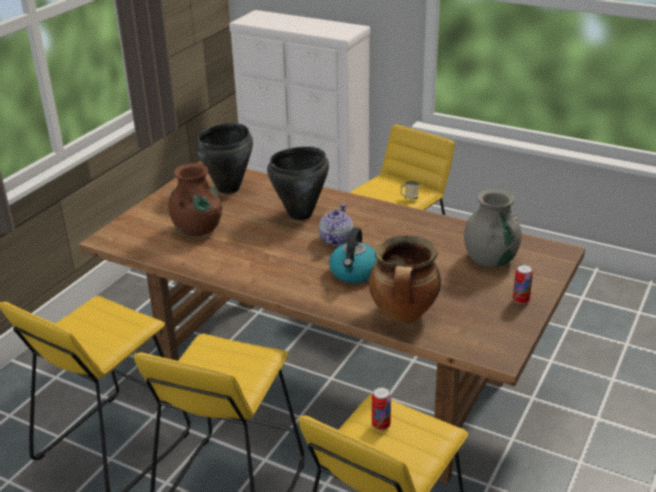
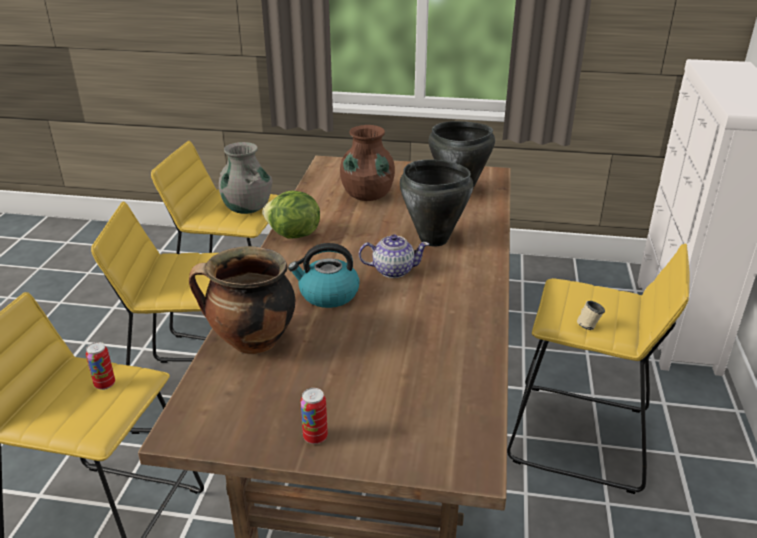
camera: 70 degrees right, 0 degrees up
grey vase [464,189,522,267] -> grey vase moved to [219,142,272,214]
none -> lettuce [262,191,320,239]

